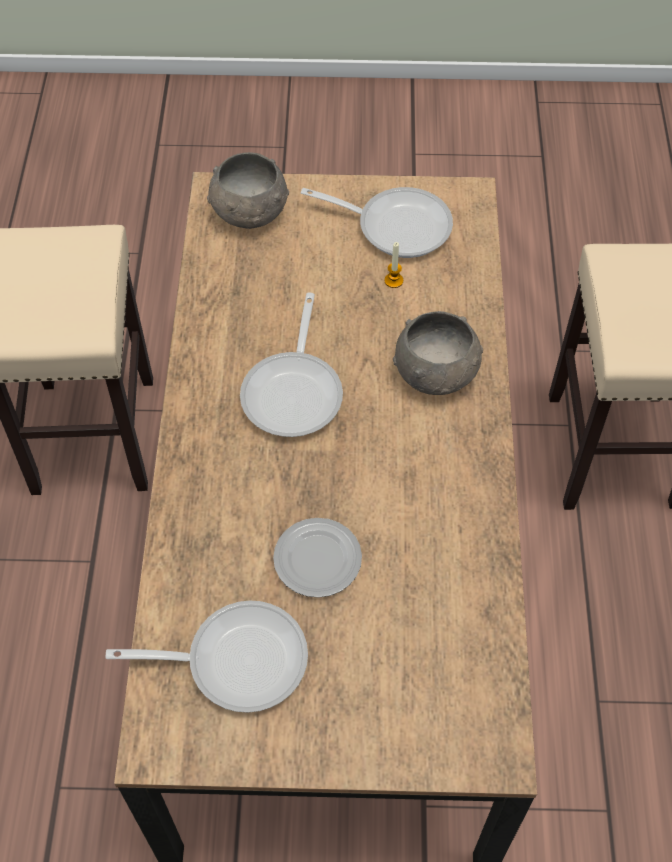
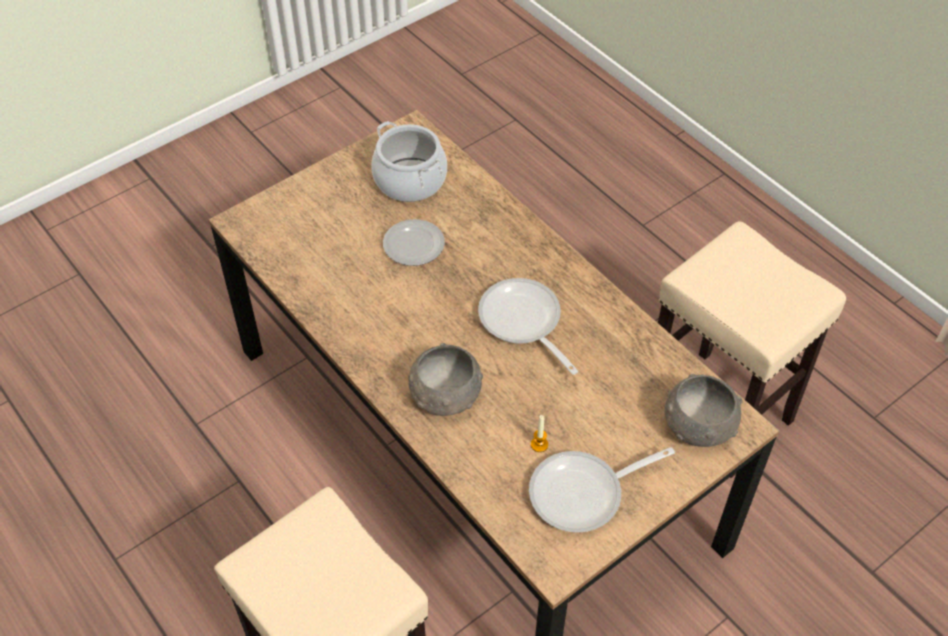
camera: 140 degrees right, 5 degrees down
frying pan [106,600,308,713] -> cooking pot [371,121,447,202]

